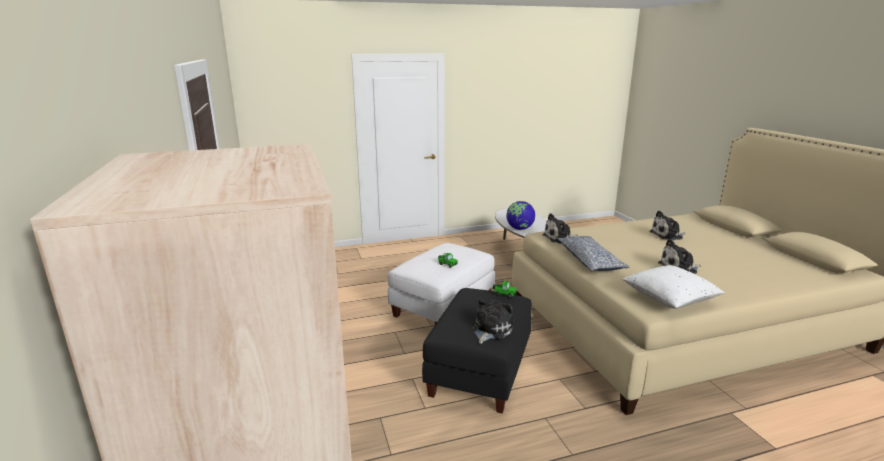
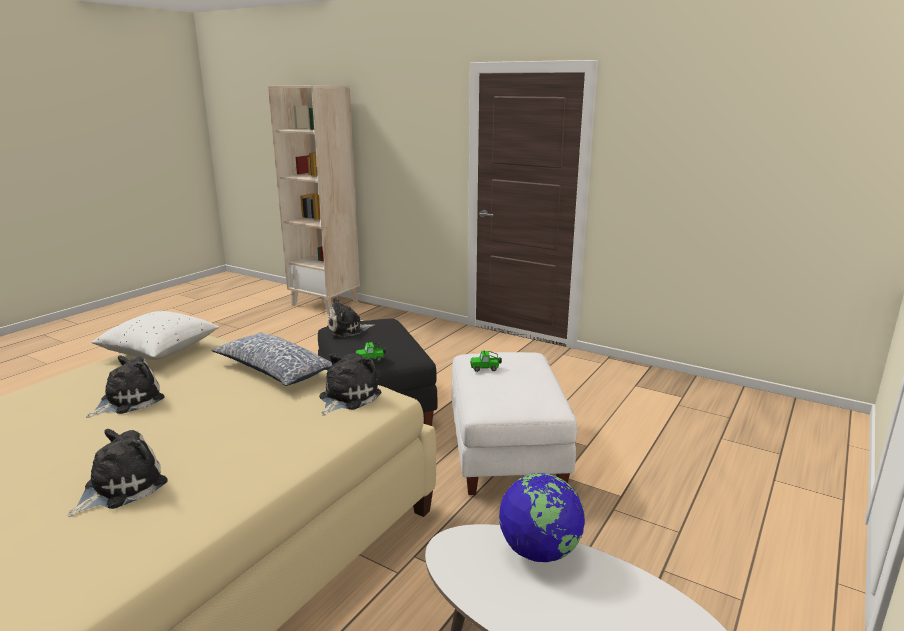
camera: 140 degrees right, 0 degrees up
plush toy [472,299,514,344] -> plush toy turned 75 degrees clockwise [327,297,375,337]

